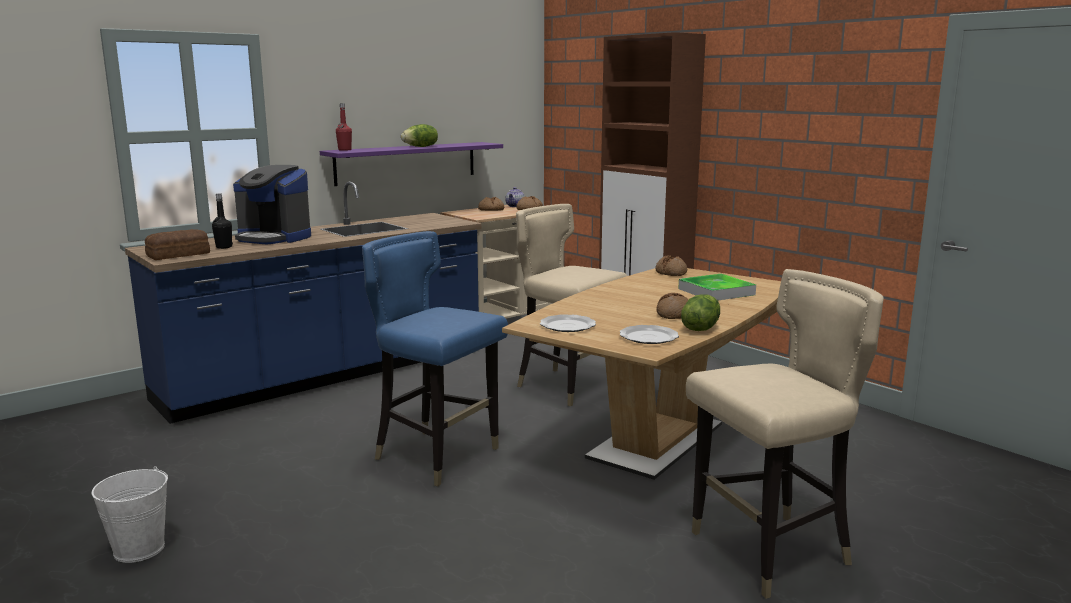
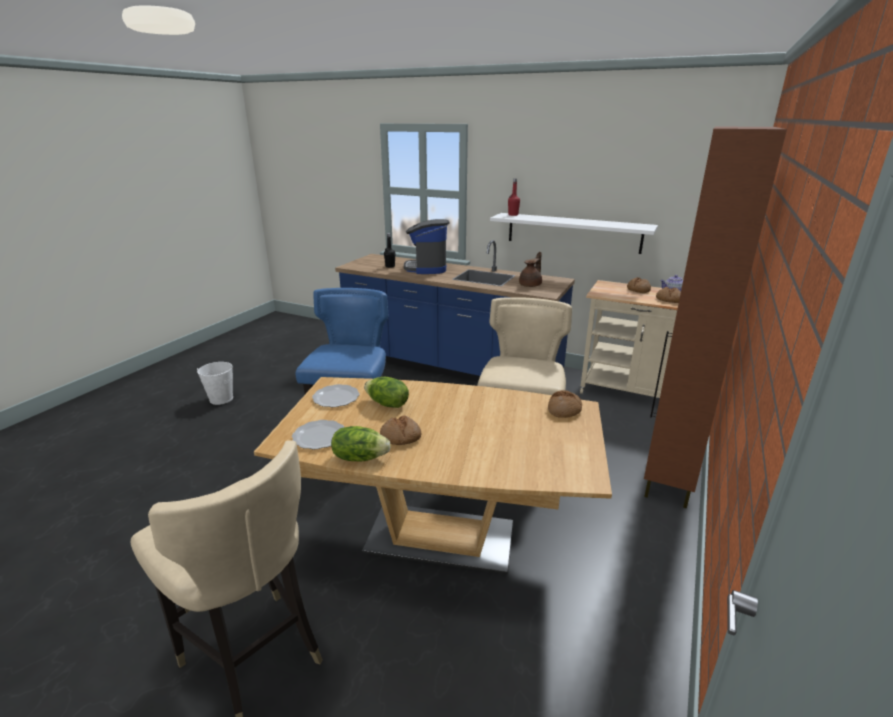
camera: 65 degrees right, 10 degrees up
bread [145,229,210,260] -> none
purple shelf [320,142,503,186] -> white shelf [490,213,658,254]
lettuce [401,124,438,147] -> lettuce moved to [364,377,409,408]
tray [678,274,756,300] -> none
none -> brown teapot [519,252,542,287]

